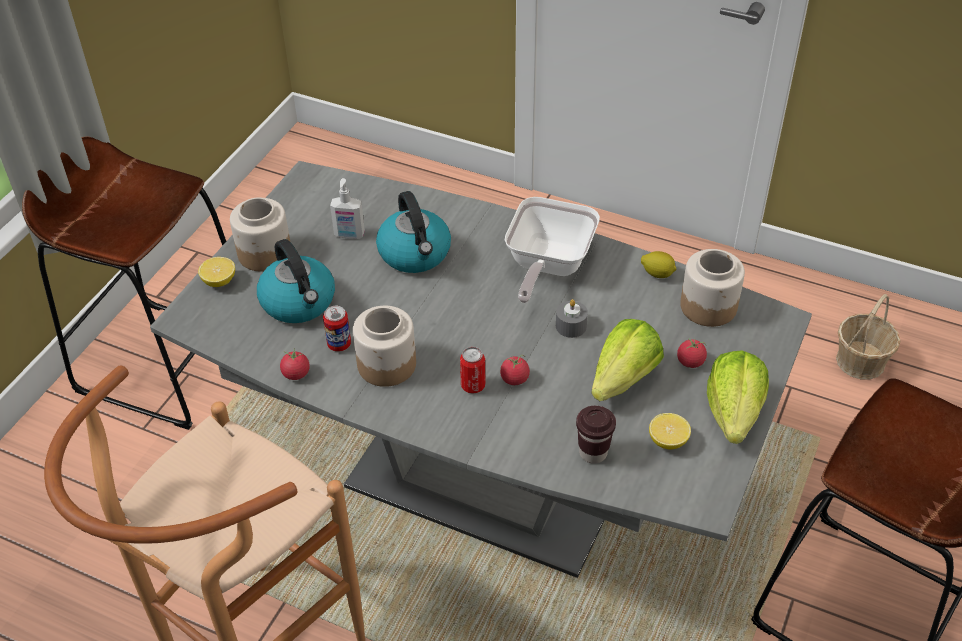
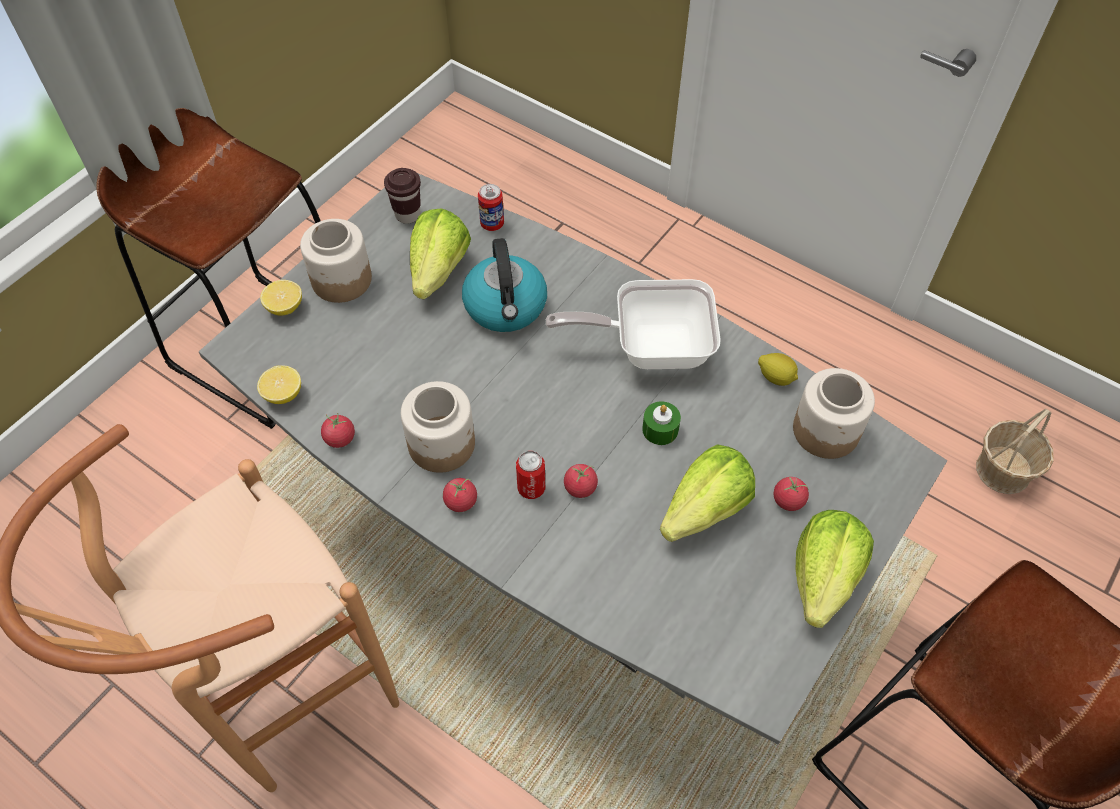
camera: 10 degrees right, 10 degrees up
kettle [257,239,335,323] -> none
can [323,306,351,352] -> can moved to [478,184,504,231]
soap dispenser [330,178,365,239] -> lettuce [410,209,471,299]
frying pan [505,197,600,303] -> frying pan turned 60 degrees clockwise [546,279,721,369]
grey candle [556,299,588,338] -> green candle [642,401,681,445]
brown cup [576,406,616,464] -> brown cup moved to [384,168,421,224]
lemon [649,413,691,449] -> lemon moved to [257,365,301,404]
none -> tomato [443,478,477,512]

